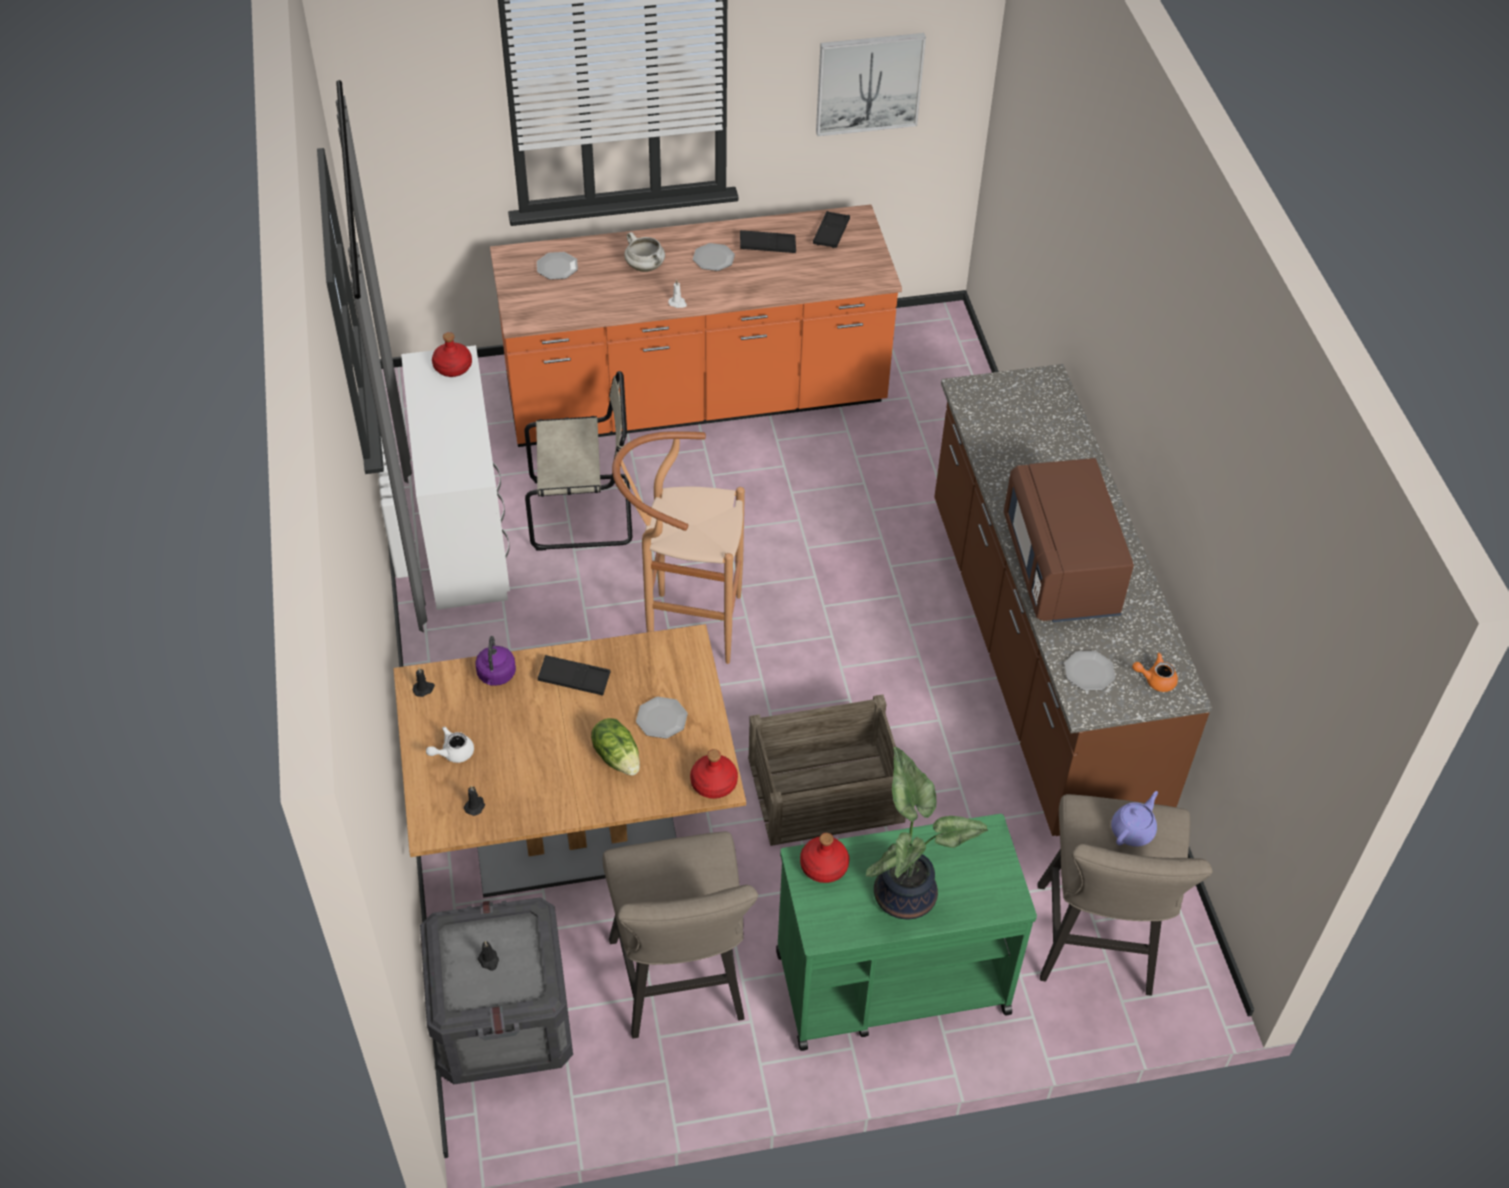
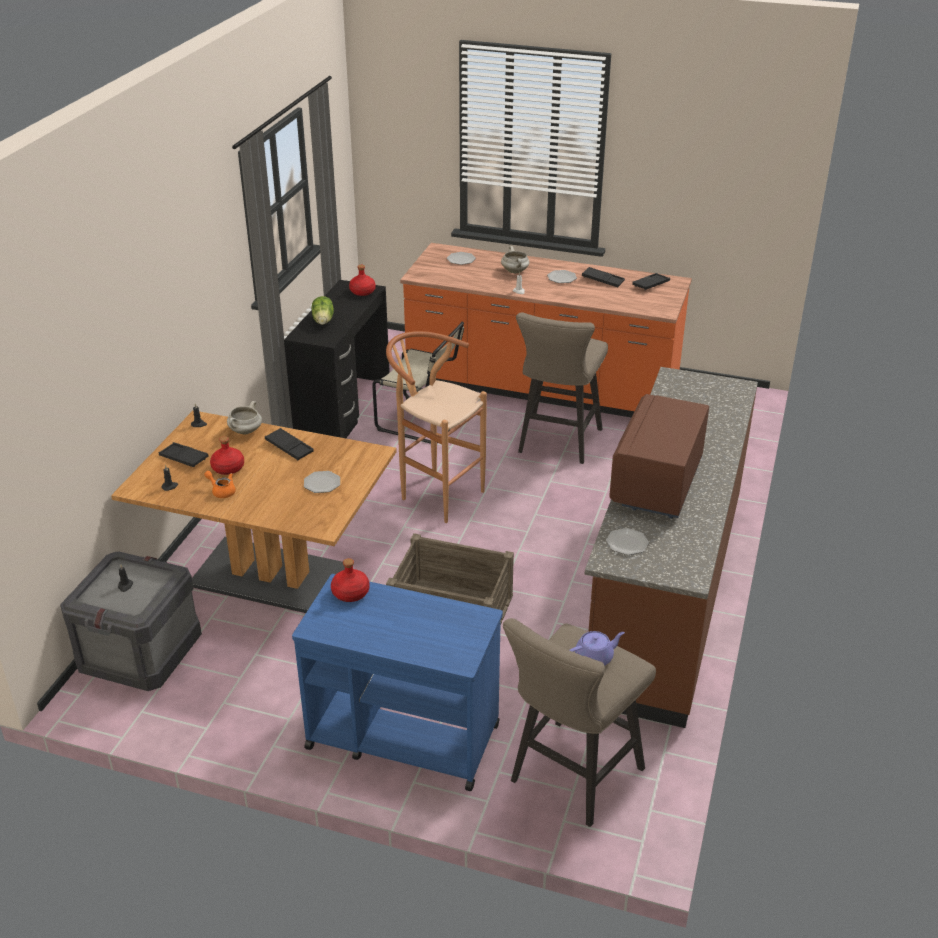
camera: 30 degrees right, 15 degrees down
white desk [401,345,510,610] -> black desk [284,280,390,438]
white teapot [426,727,474,763] -> black tray [159,442,209,467]
purple kettle [475,636,516,686] -> white cooking pot [227,401,262,434]
lettuce [591,718,640,775] -> lettuce moved to [311,296,334,325]
beige stool [603,831,758,1039] -> beige stool moved to [516,312,608,464]
red bottle [690,749,738,799] -> red bottle moved to [210,436,244,475]
green cart [776,814,1037,1051] -> blue cart [292,574,503,791]
picture [816,33,926,136] -> none
potted plant [866,747,988,919] -> none
orange teapot [1132,653,1178,692] -> orange teapot moved to [204,471,236,498]

